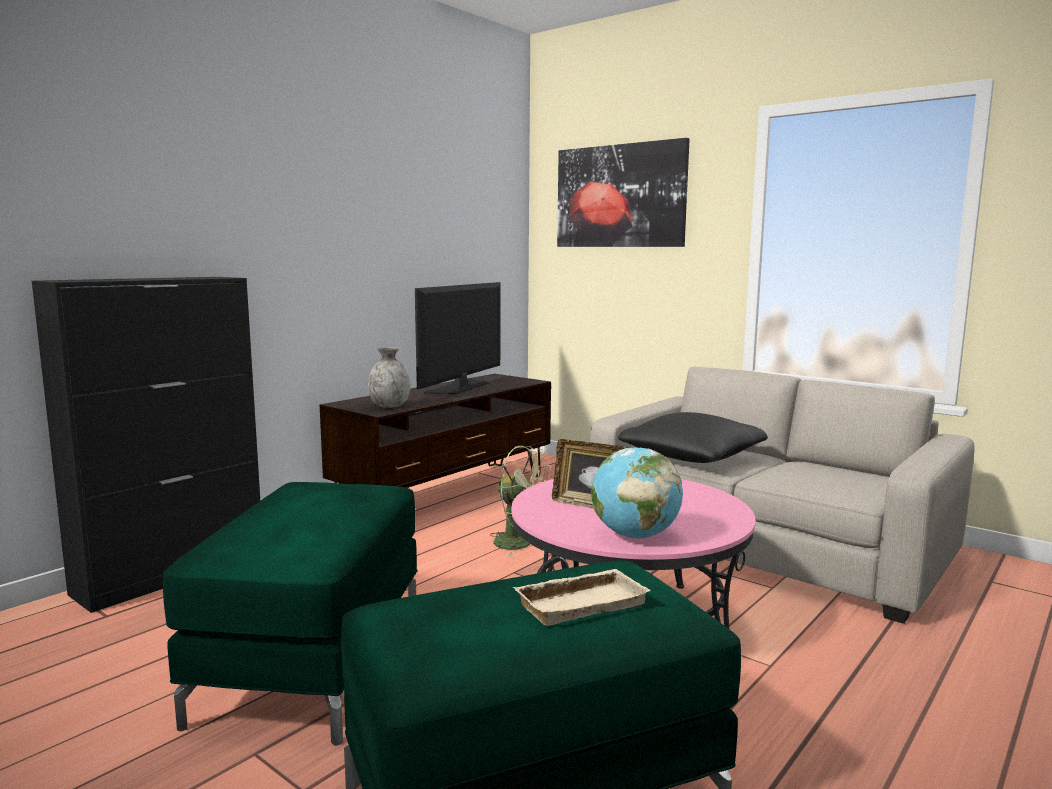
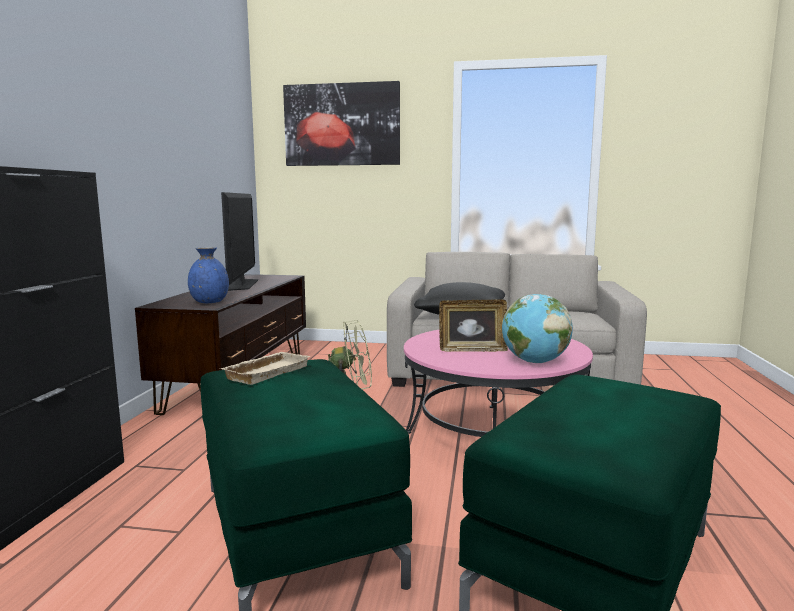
camera: 30 degrees left, 0 degrees up
grey vase [368,347,410,408] -> blue vase [188,247,229,303]
beige tray [513,569,651,626] -> beige tray moved to [219,352,310,385]

